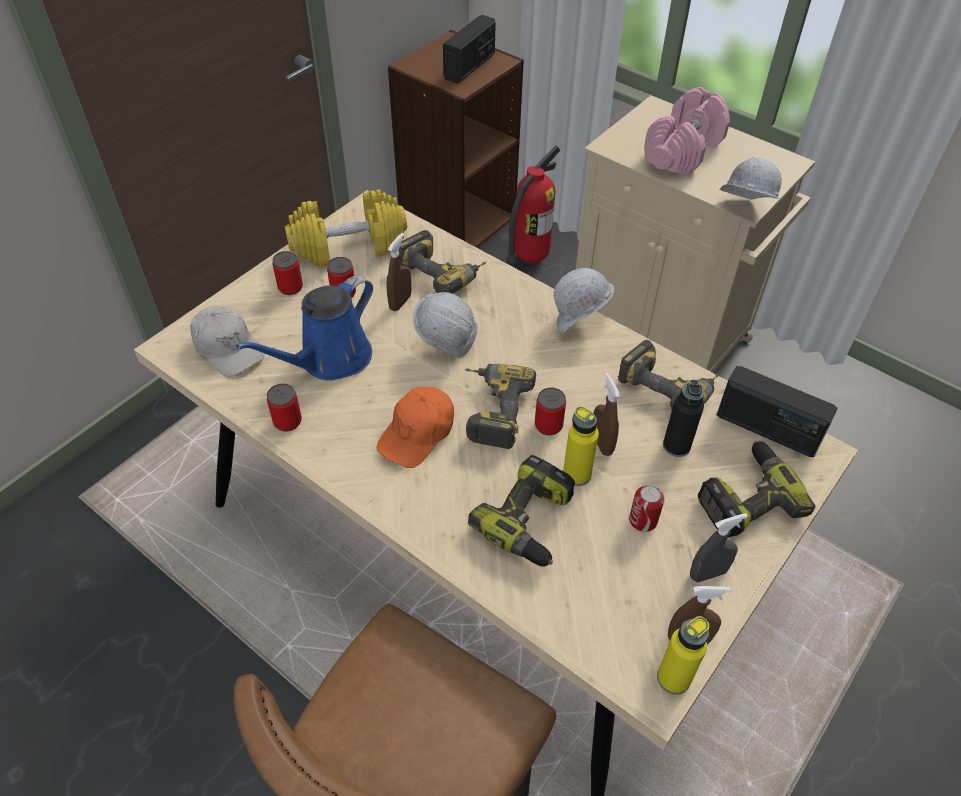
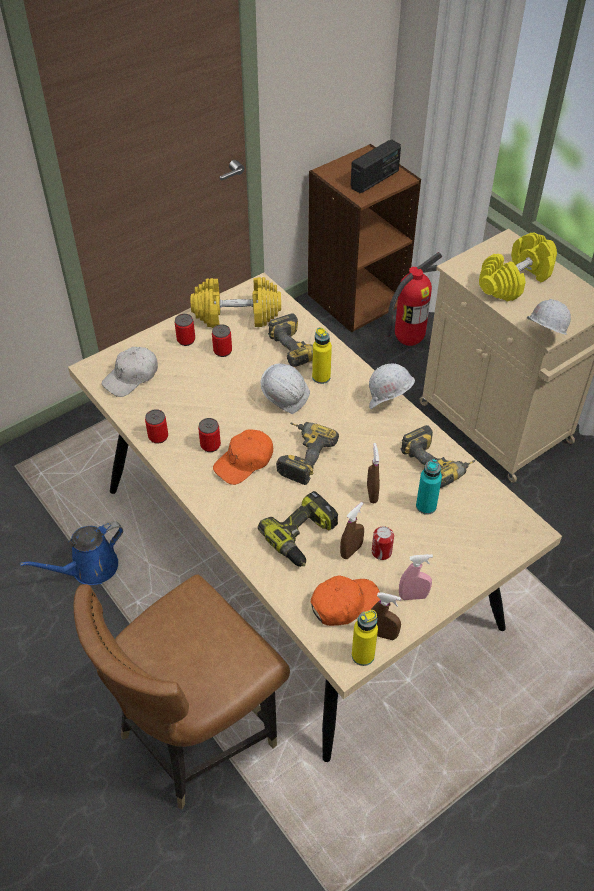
camera: 15 degrees right, 0 degrees up
white cap [190,306,265,377] -> white cap turned 75 degrees clockwise [102,347,158,397]
blue watering can [236,275,373,381] -> blue watering can moved to [20,521,123,585]
brown spray bottle [386,233,411,311] -> brown spray bottle moved to [340,502,364,559]
can [535,388,566,435] -> can moved to [198,418,221,452]
yellow bottle [563,406,599,486] -> yellow bottle moved to [312,327,332,384]
pink dumbbell [644,87,730,176] -> yellow dumbbell [479,233,557,302]
black bottle [663,380,705,457] -> turquoise bottle [416,459,442,515]
grey spray bottle [690,513,748,582] -> pink spray bottle [399,554,433,600]
power drill [698,441,816,538] -> none
radio [717,366,838,457] -> none
none -> orange cap [311,575,380,626]

